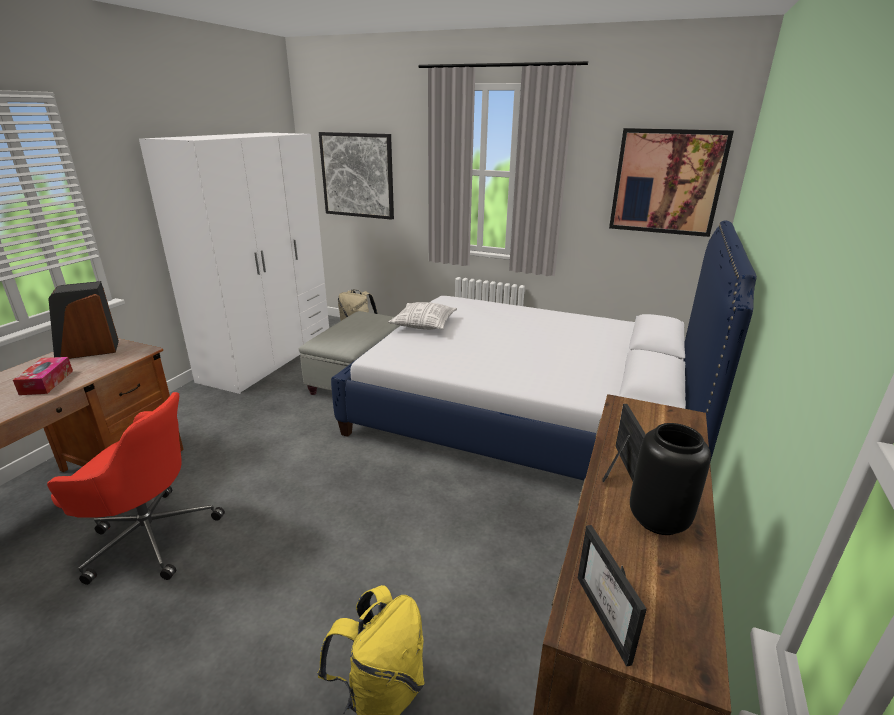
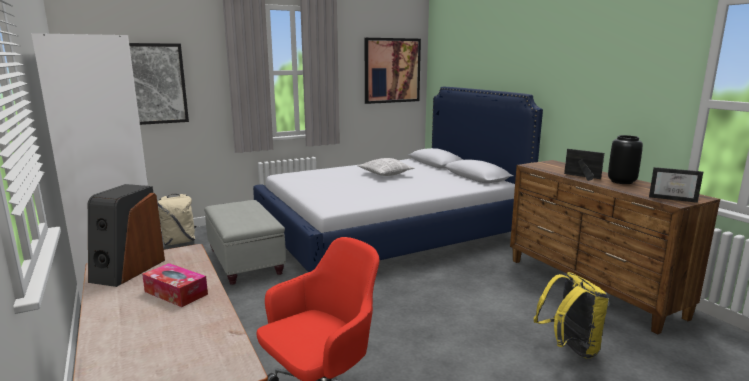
camera: 50 degrees left, 10 degrees down
pillow [388,302,457,330] -> pillow moved to [357,158,415,176]

